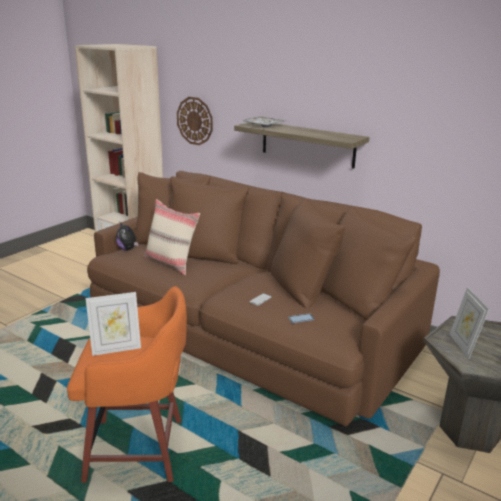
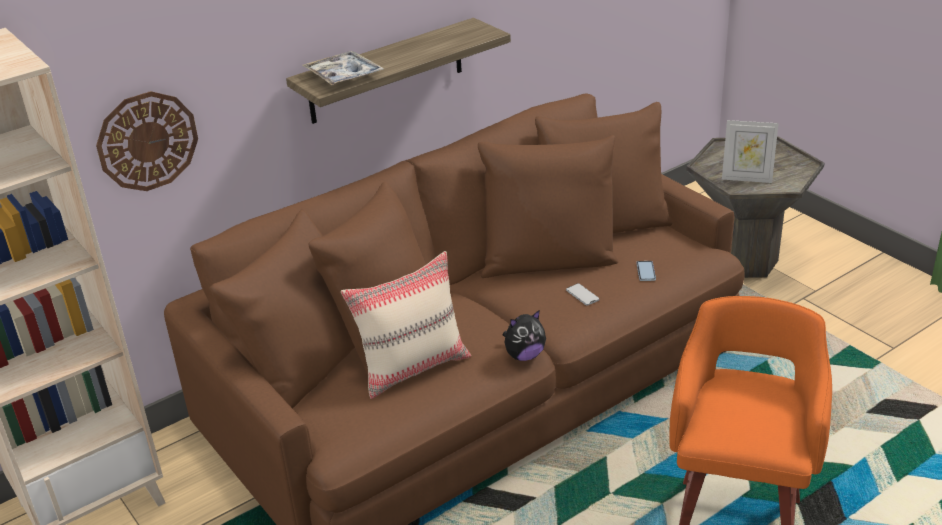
camera: 70 degrees left, 10 degrees up
picture frame [86,292,141,356] -> none
plush toy [116,222,139,251] -> plush toy moved to [503,310,546,361]

